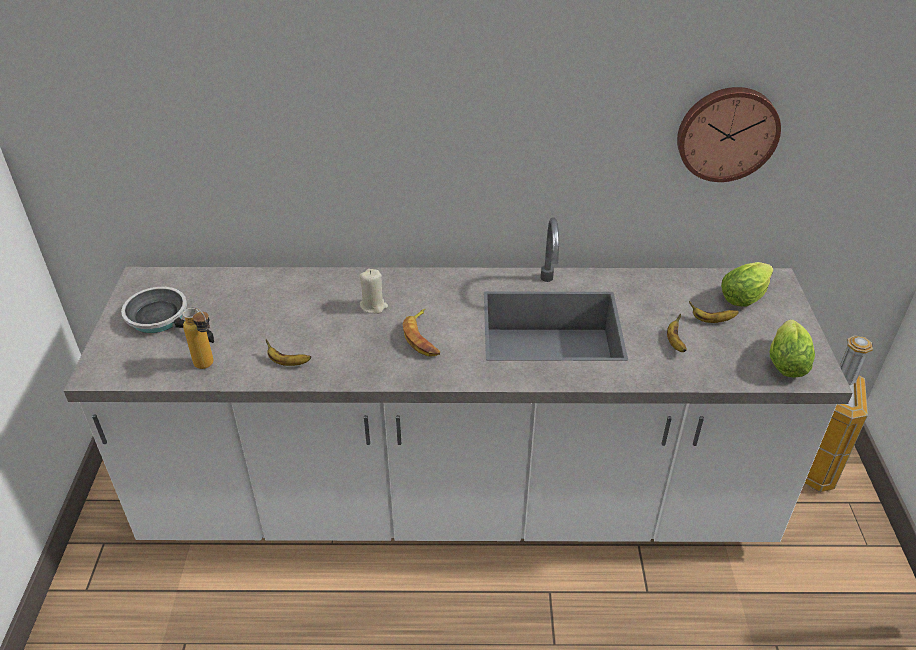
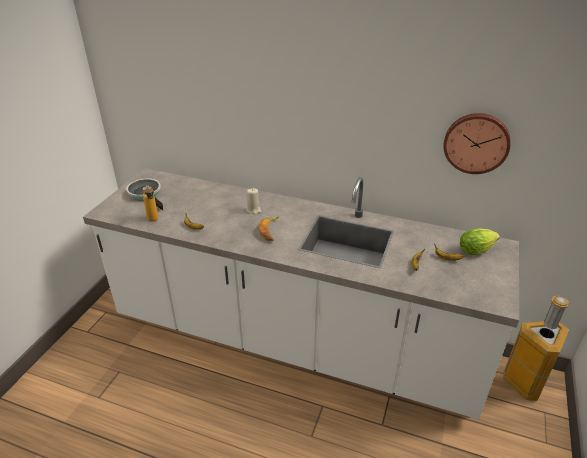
camera: 20 degrees right, 5 degrees down
lettuce [770,319,815,377] -> none

